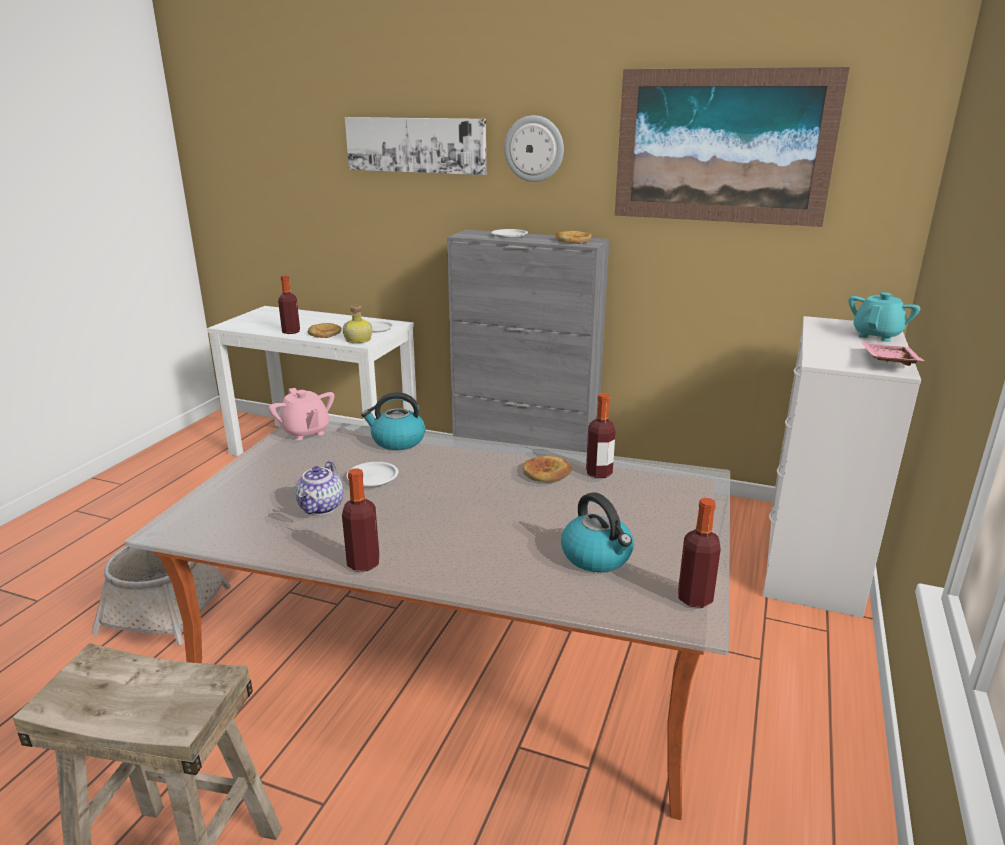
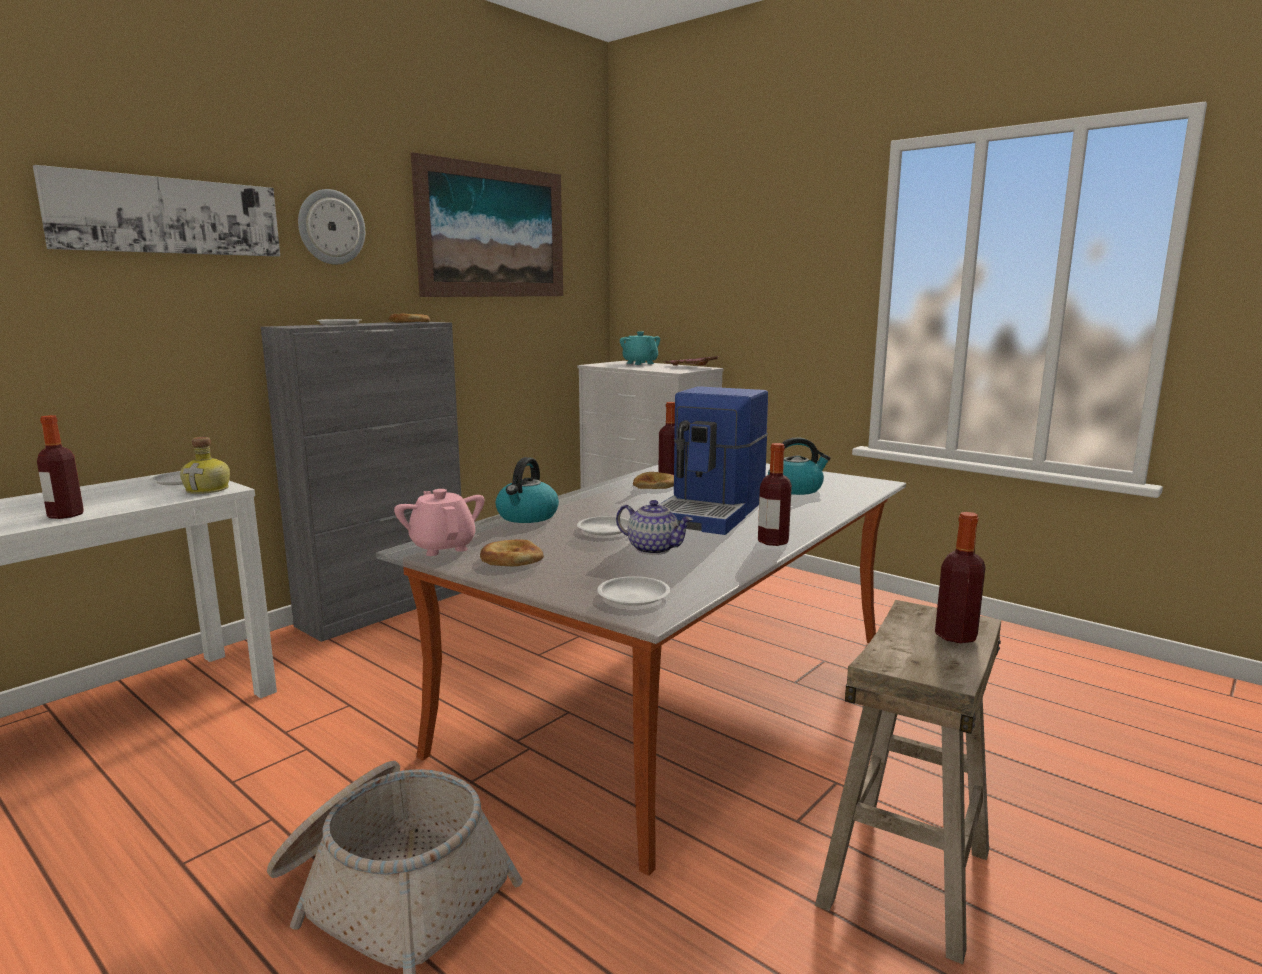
camera: 70 degrees left, 10 degrees down
pink teapot [269,388,334,440] -> pink teapot turned 105 degrees counterclockwise [394,489,484,556]
bread [308,323,342,338] -> bread moved to [480,539,544,566]
bottle [678,498,721,608] -> bottle moved to [935,512,986,643]
none -> white plate [597,576,670,606]
none -> coffee machine [659,386,768,535]

